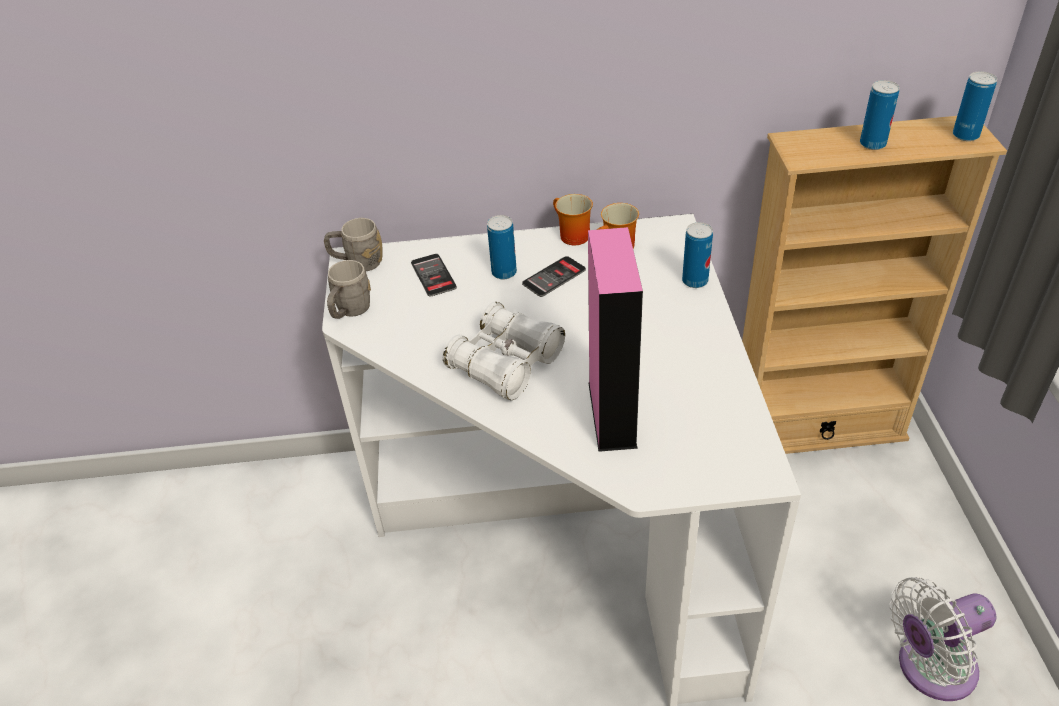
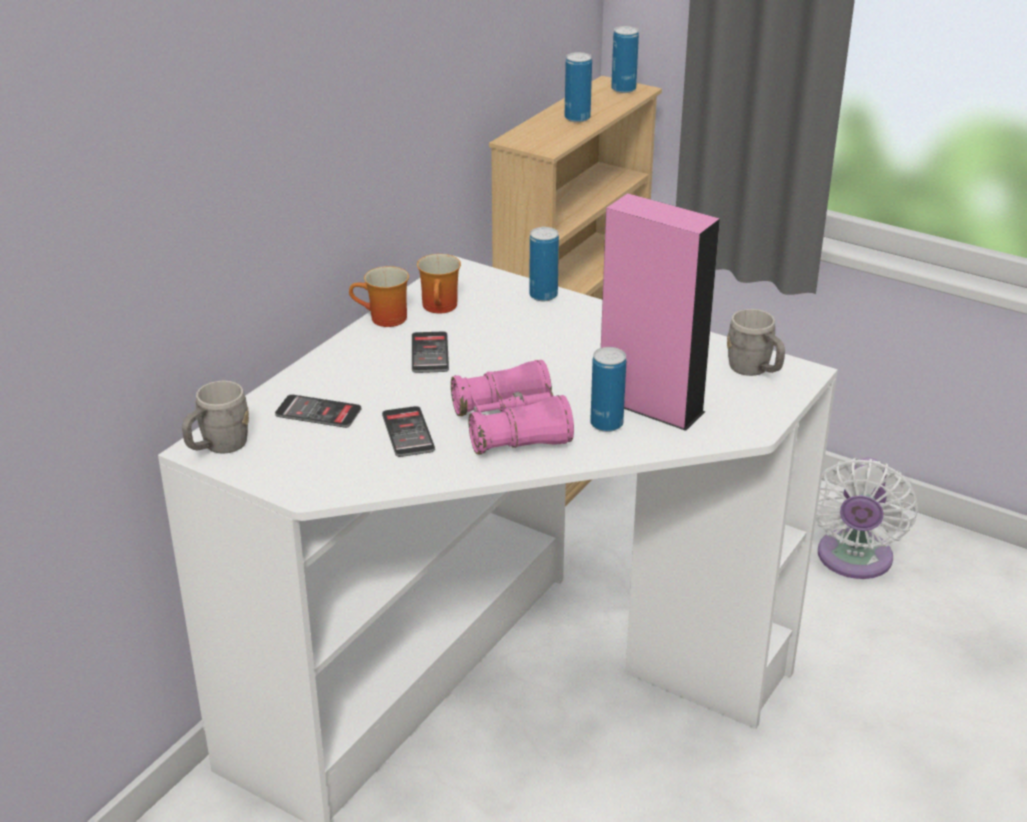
camera: 55 degrees left, 10 degrees down
grey mug [327,260,371,319] -> grey mug moved to [727,309,785,376]
white binoculars [443,302,565,400] -> pink binoculars [451,360,574,455]
can [487,215,517,279] -> can moved to [590,347,627,432]
none -> phone [382,406,435,457]

